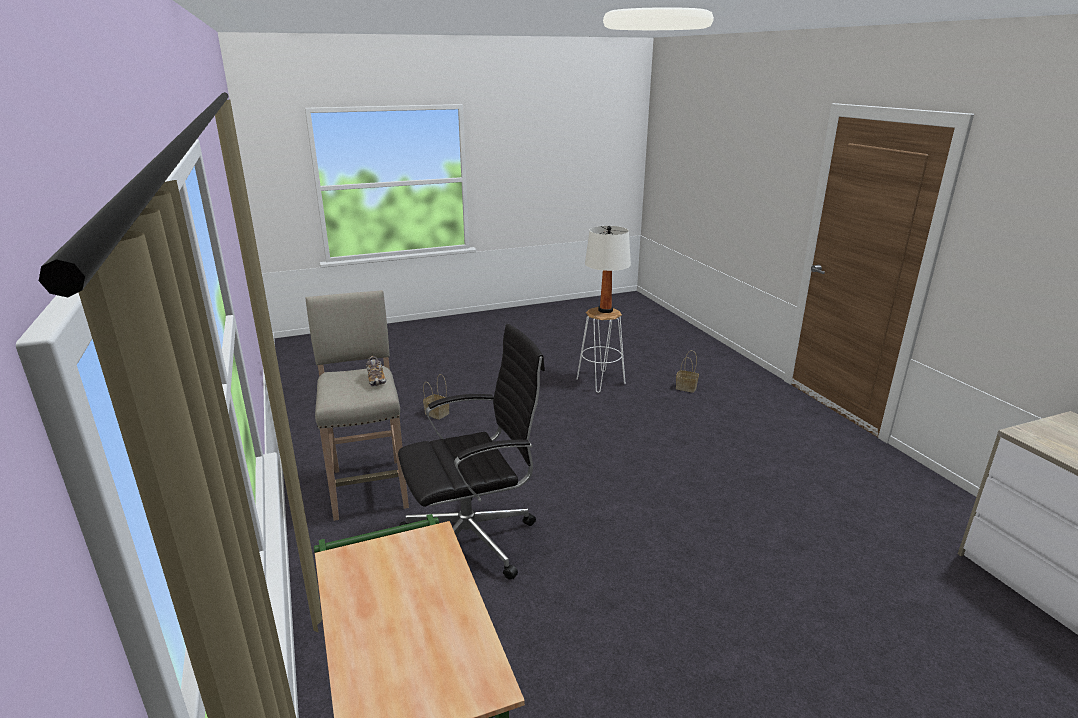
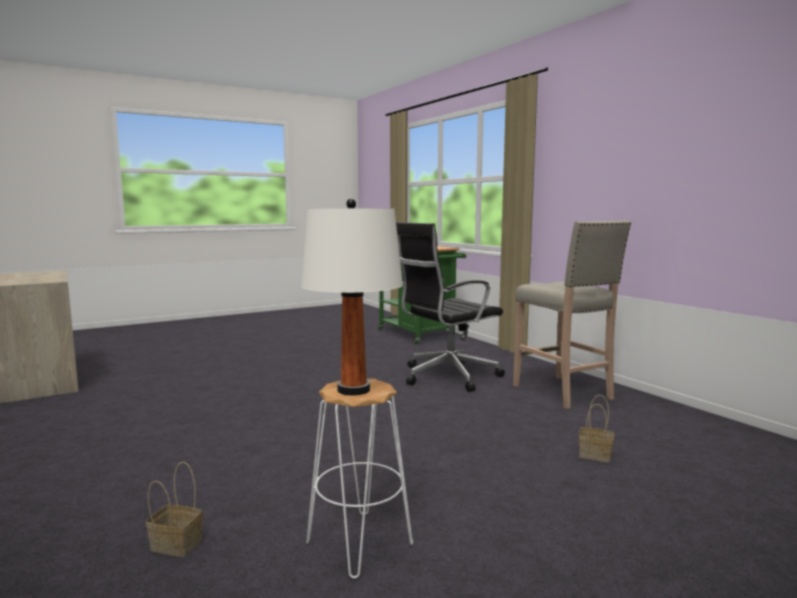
camera: 170 degrees right, 15 degrees down
shoe [366,356,387,387] -> none

